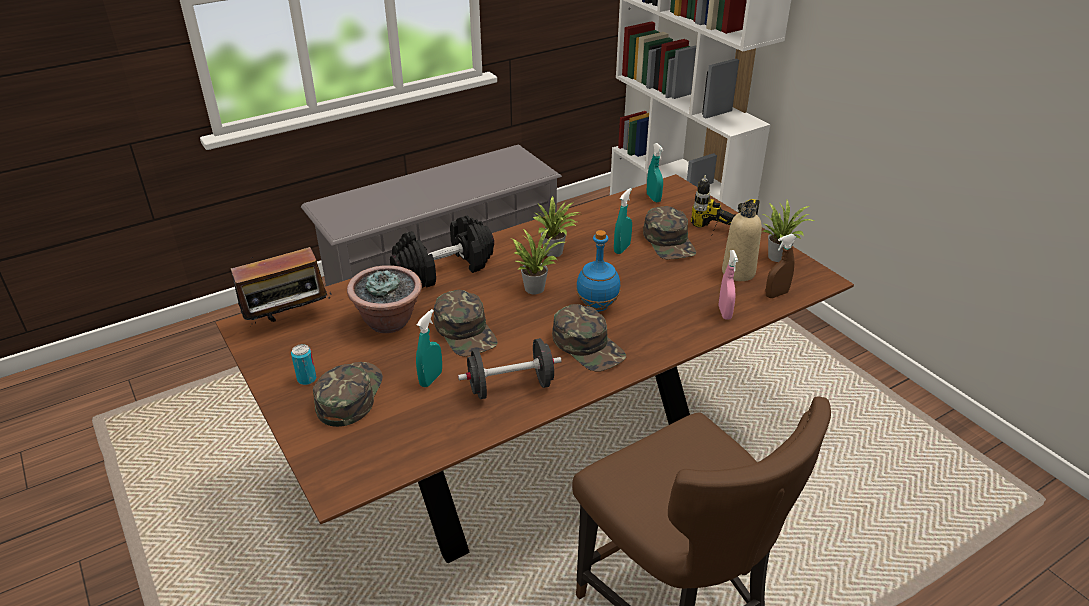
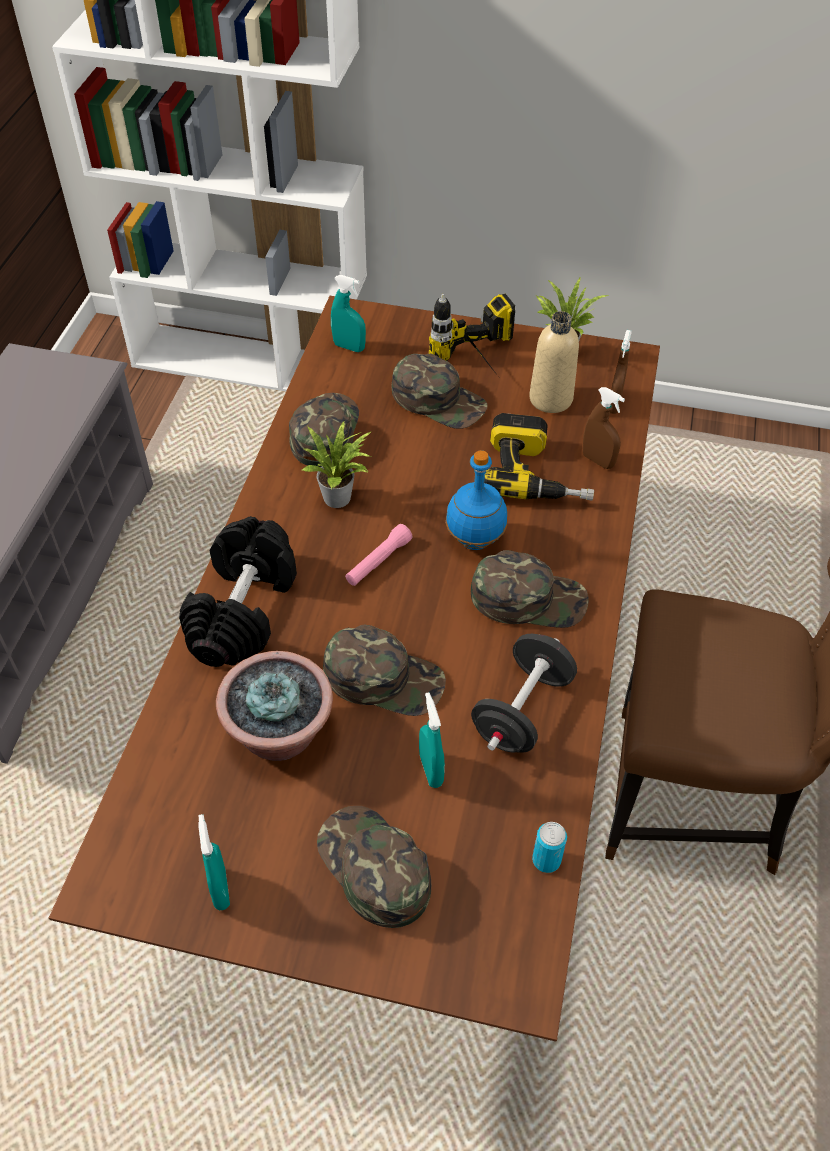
camera: 45 degrees left, 15 degrees up
radio [231,246,331,327] -> none
can [291,344,316,385] -> can moved to [532,822,567,873]
potted plant [512,228,565,294] -> pink flashlight [345,524,413,586]
turquoise spray bottle [614,188,632,254] -> turquoise spray bottle moved to [198,814,230,910]
pink spray bottle [719,250,738,320] -> brown spray bottle [583,387,625,469]
none -> green cap [289,393,359,467]
none -> power drill [484,413,594,500]

